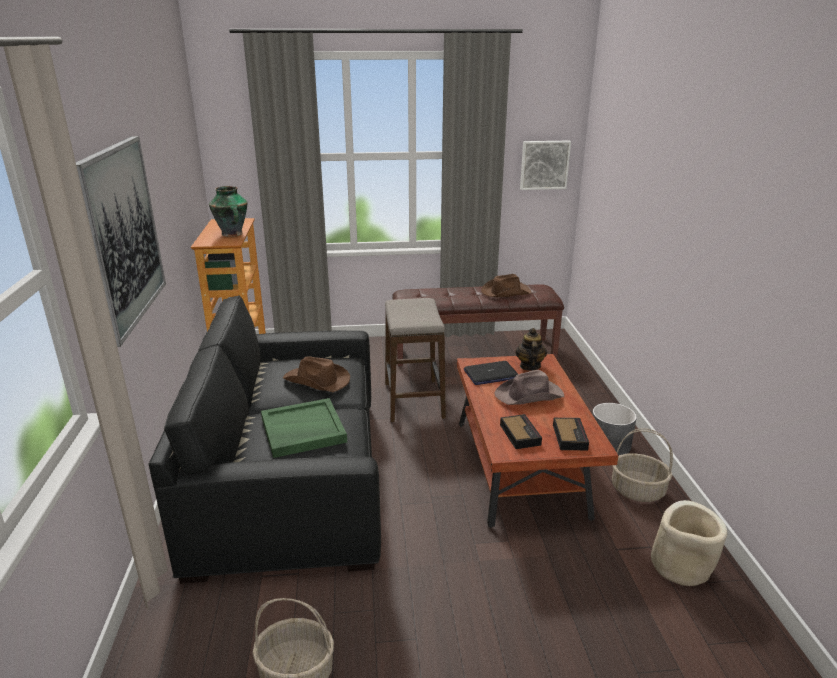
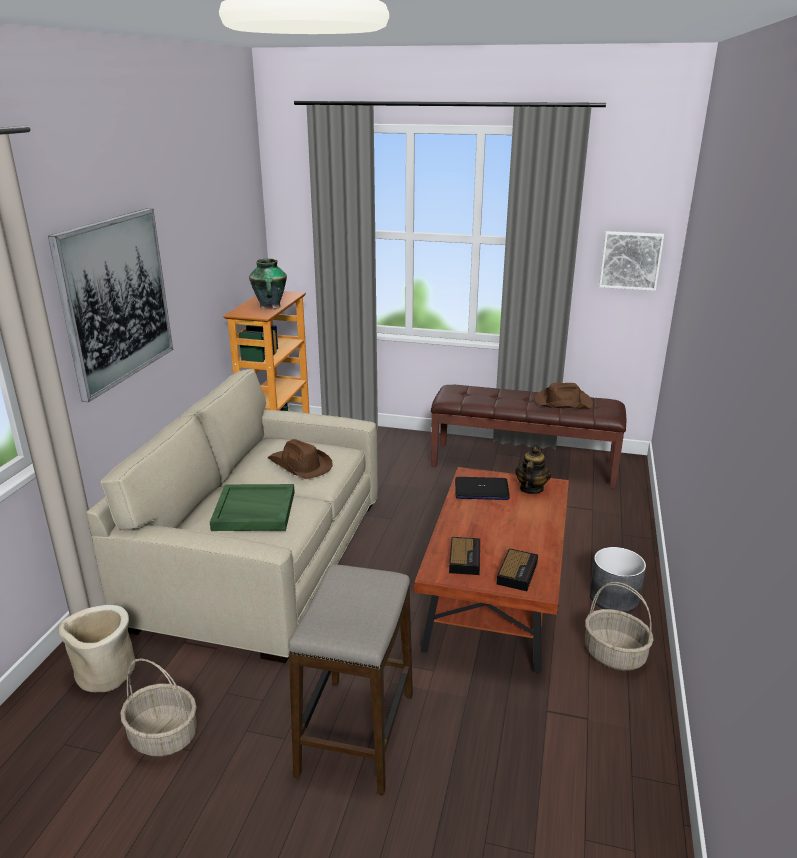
camera: 20 degrees right, 0 degrees up
black sofa [149,295,381,584] -> beige sofa [86,369,378,663]
stool [385,298,446,422] -> stool moved to [288,564,413,795]
brown hat [495,370,564,405] -> none
beige planter [651,500,728,586] -> beige planter moved to [59,605,136,692]

